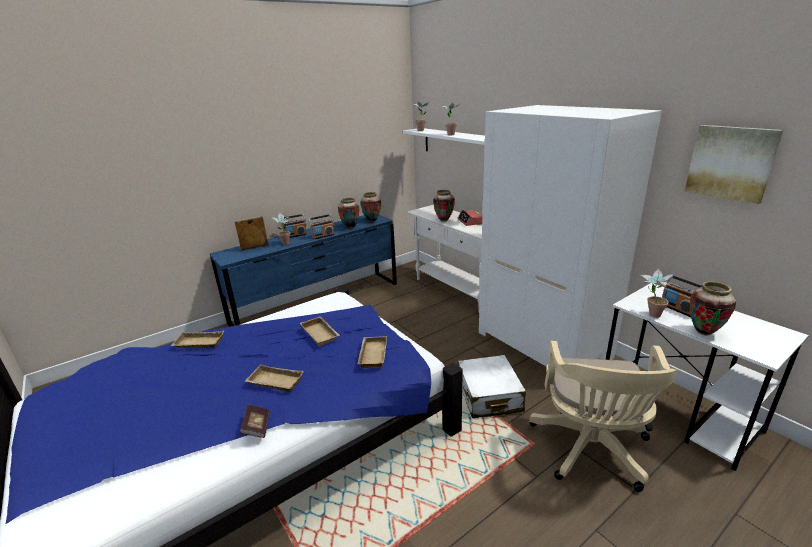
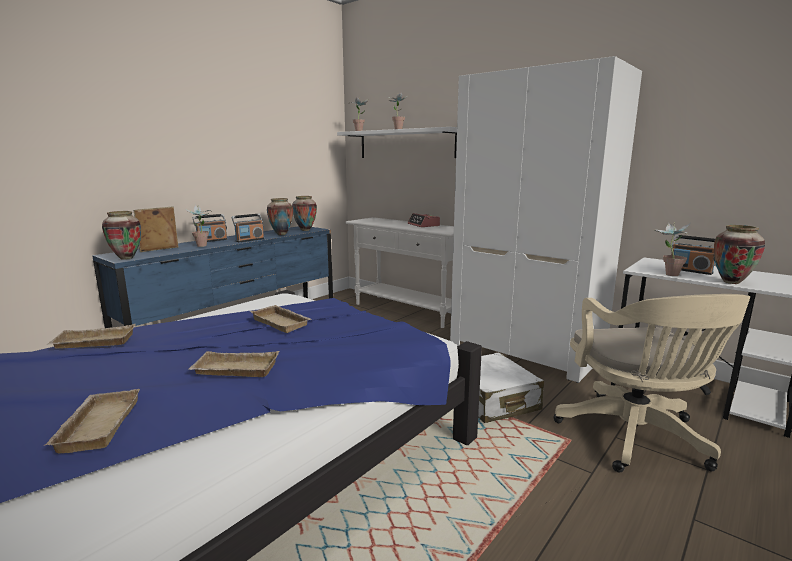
camera: 15 degrees left, 10 degrees down
book [240,404,270,438] -> none
beige tray [358,336,387,368] -> beige tray moved to [44,389,140,454]
vase [433,190,455,222] -> vase moved to [102,211,141,260]
picture [685,125,783,204] -> none

